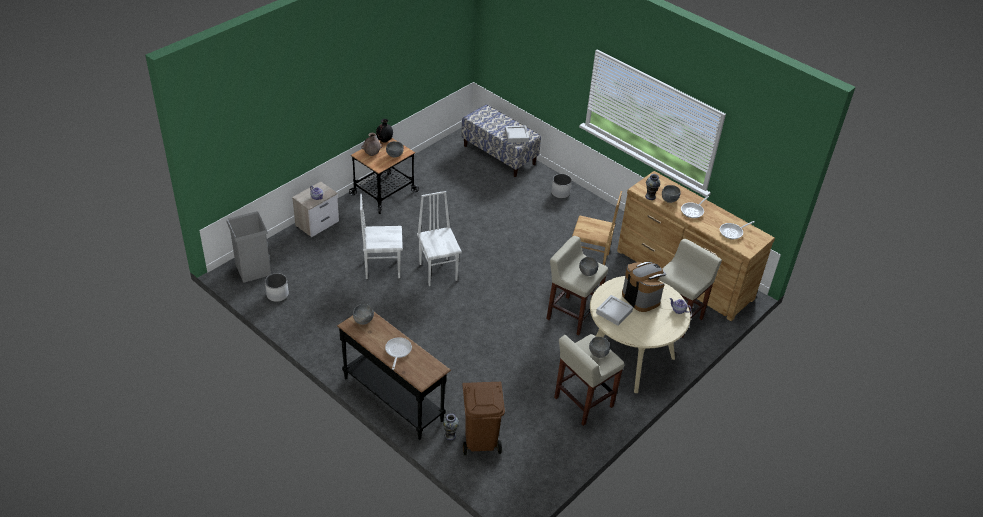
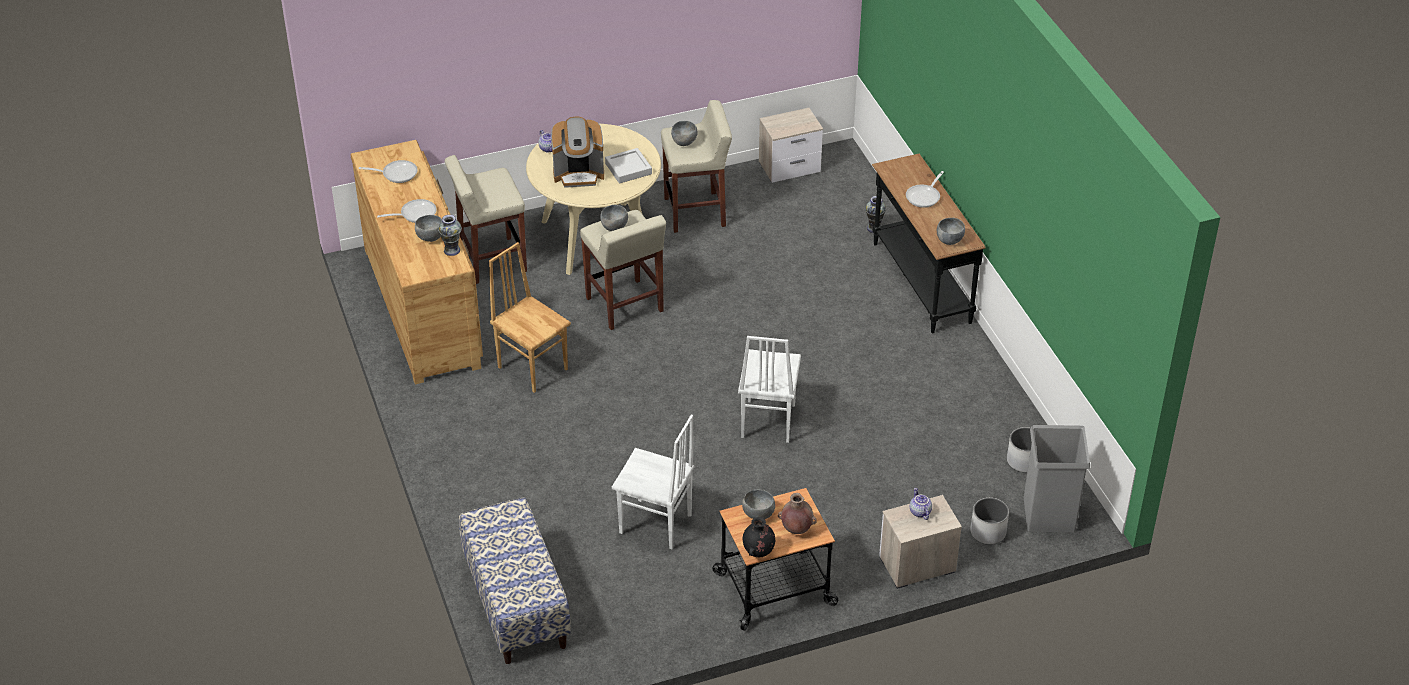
camera: 150 degrees left, 0 degrees up
white chair [360,194,403,279] -> white chair moved to [612,414,694,549]
brown trash can [463,382,505,455] -> none
grey tray [505,126,529,143] -> none
white planter [551,174,572,199] -> white planter moved to [970,498,1009,545]
coffee machine [622,262,666,312] -> coffee machine turned 90 degrees counterclockwise [551,117,604,188]
none -> nightstand [759,108,823,183]

